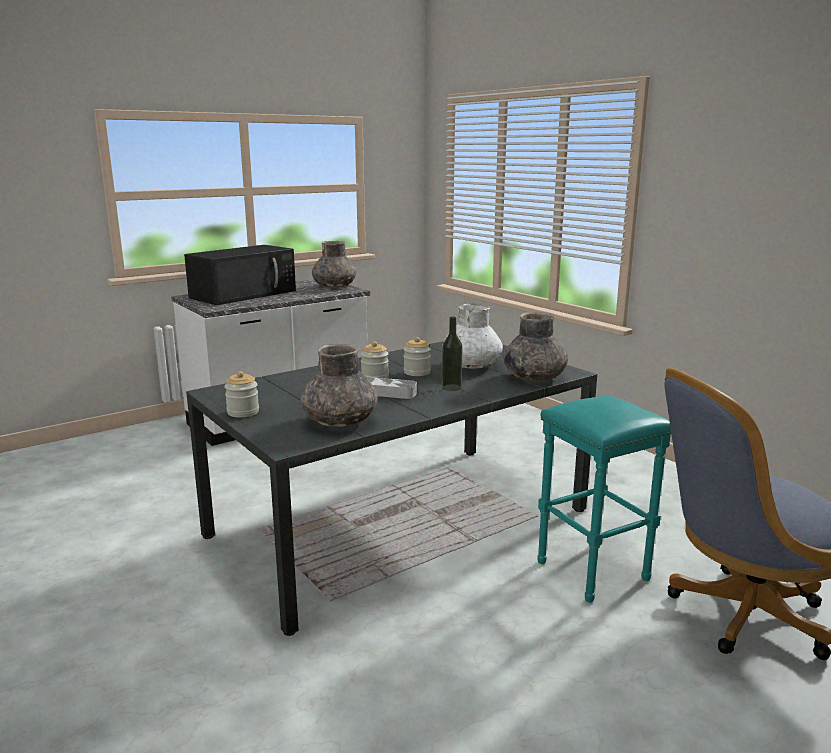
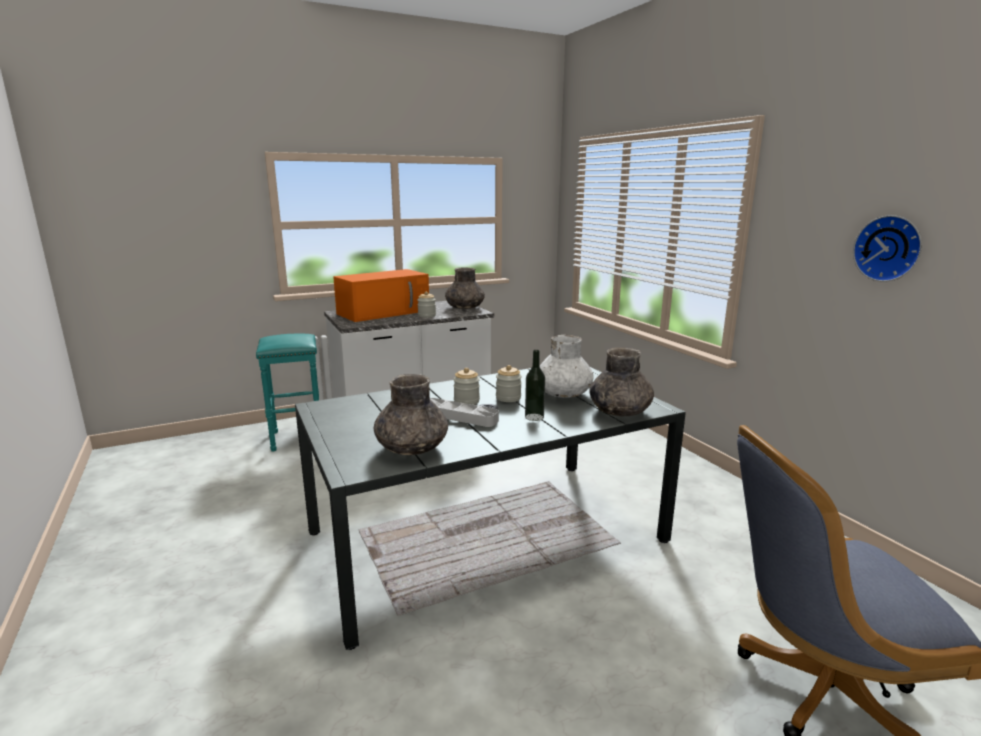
camera: 10 degrees right, 0 degrees up
black microwave [184,245,296,305] -> orange microwave [333,269,429,322]
jar [224,371,259,418] -> jar moved to [417,291,436,318]
turquoise stool [537,396,671,602] -> turquoise stool moved to [256,334,319,452]
none -> wall clock [853,215,922,282]

